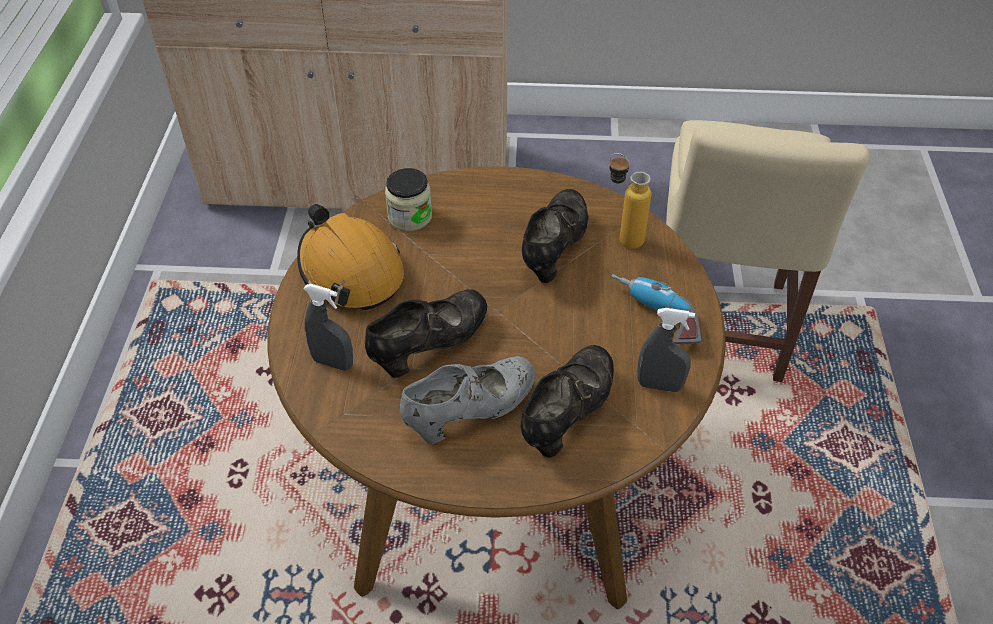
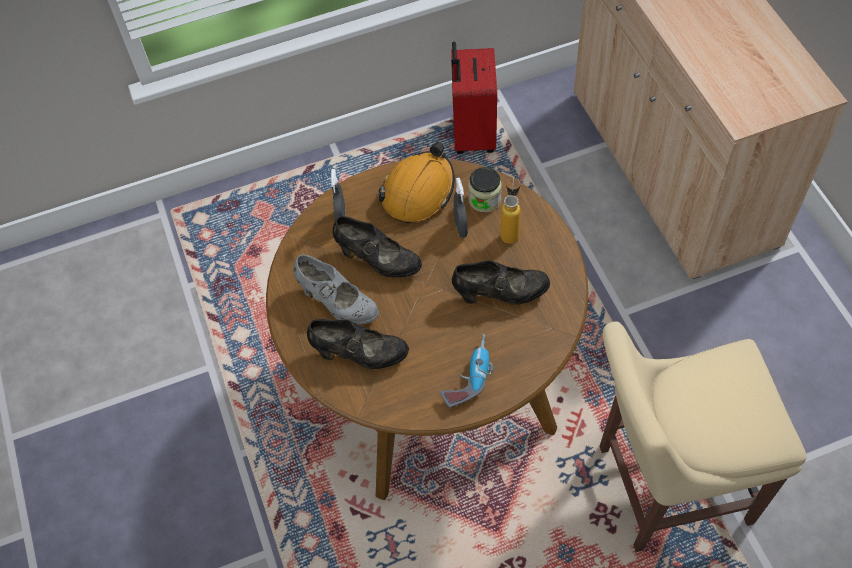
camera: 70 degrees right, 10 degrees up
bottle [609,153,651,249] -> bottle moved to [501,175,520,244]
grey spray bottle [637,308,695,392] -> grey spray bottle moved to [454,178,468,238]
none -> red suitcase [451,42,497,154]

